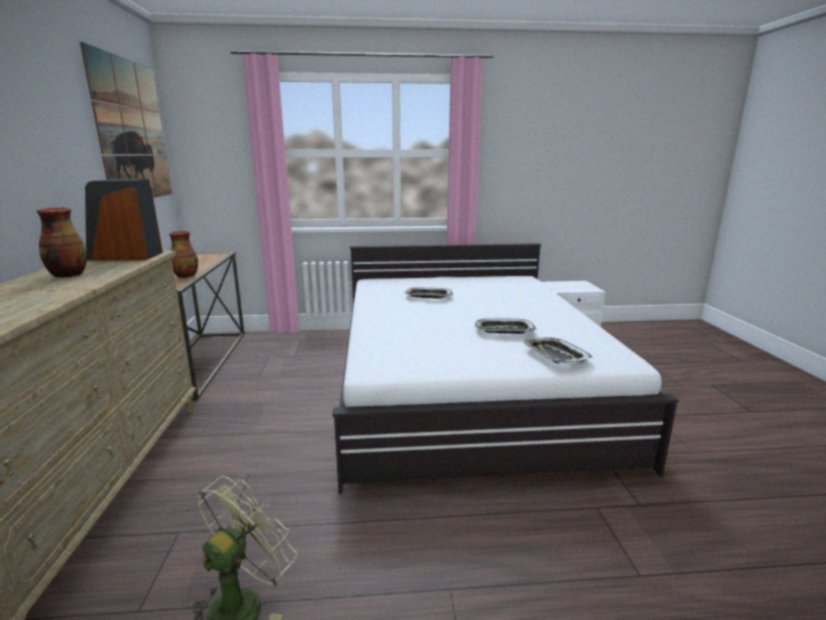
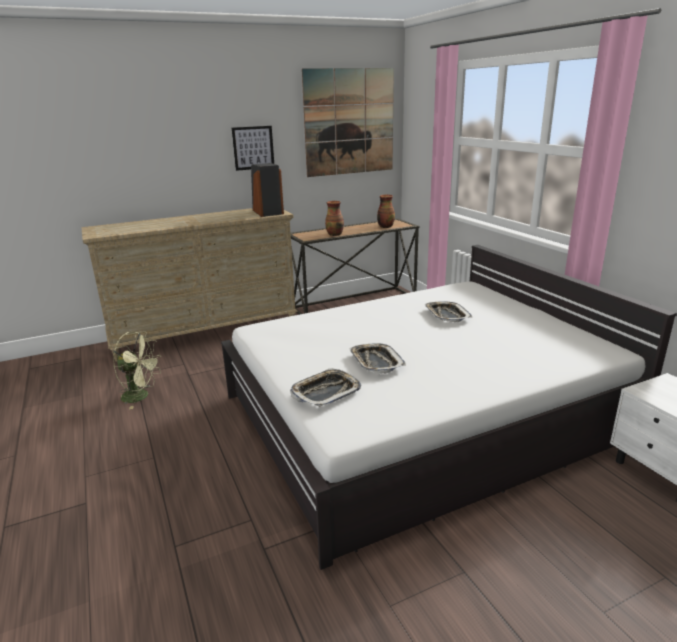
camera: 70 degrees right, 5 degrees up
vase [36,208,87,278] -> vase moved to [377,194,395,228]
none -> picture [232,126,274,171]

